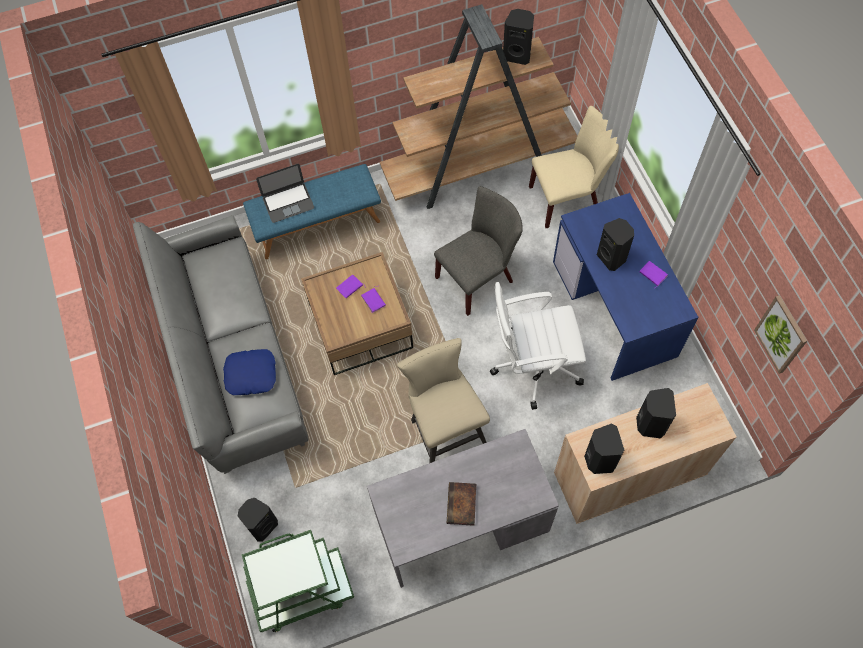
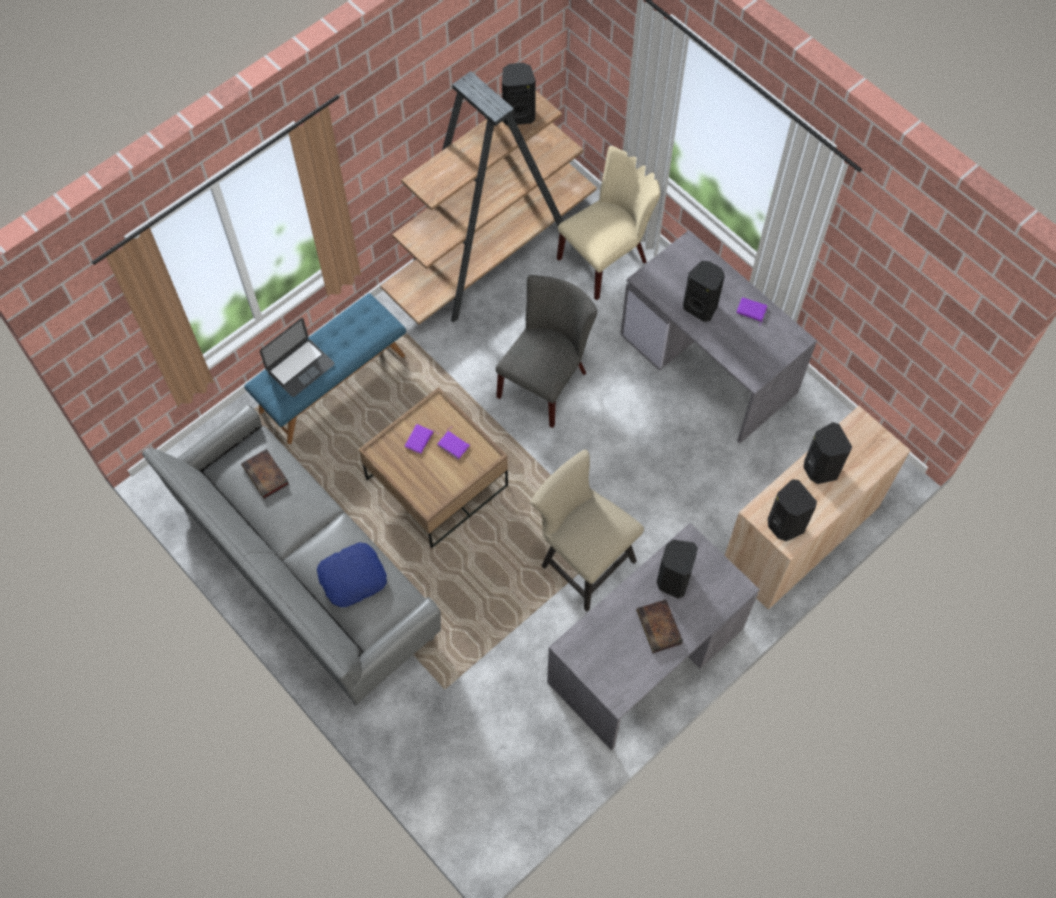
camera: 25 degrees left, 0 degrees up
black speaker [238,498,278,542] -> black speaker moved to [657,540,698,599]
green cart [242,530,354,632] -> none
white office chair [490,282,586,410] -> none
blue desk [553,193,698,381] -> grey desk [620,230,817,444]
picture [754,295,807,374] -> none
none -> book [241,449,289,499]

